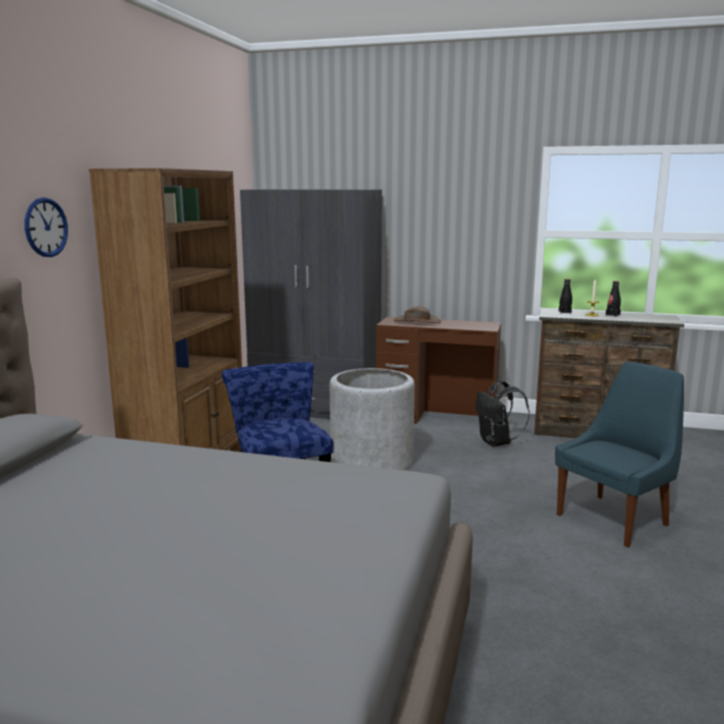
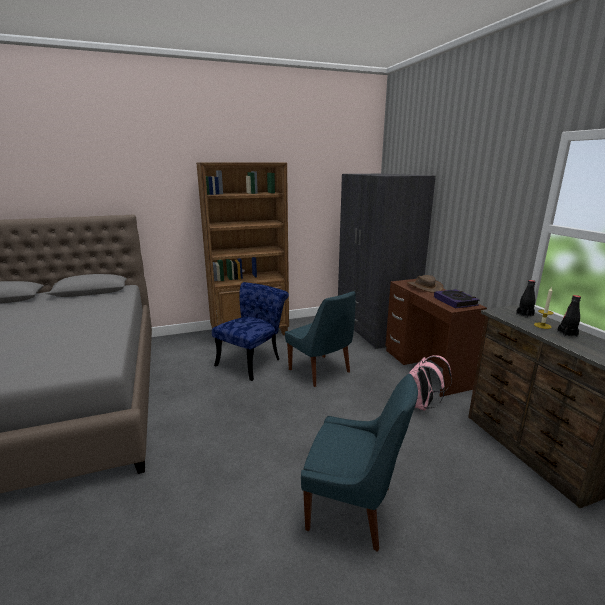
camera: 55 degrees right, 5 degrees up
wall clock [25,197,68,257] -> none
grey planter [330,368,415,470] -> blue chair [285,291,356,387]
black backpack [475,381,530,447] -> pink backpack [408,355,452,411]
none -> book [434,289,479,308]

